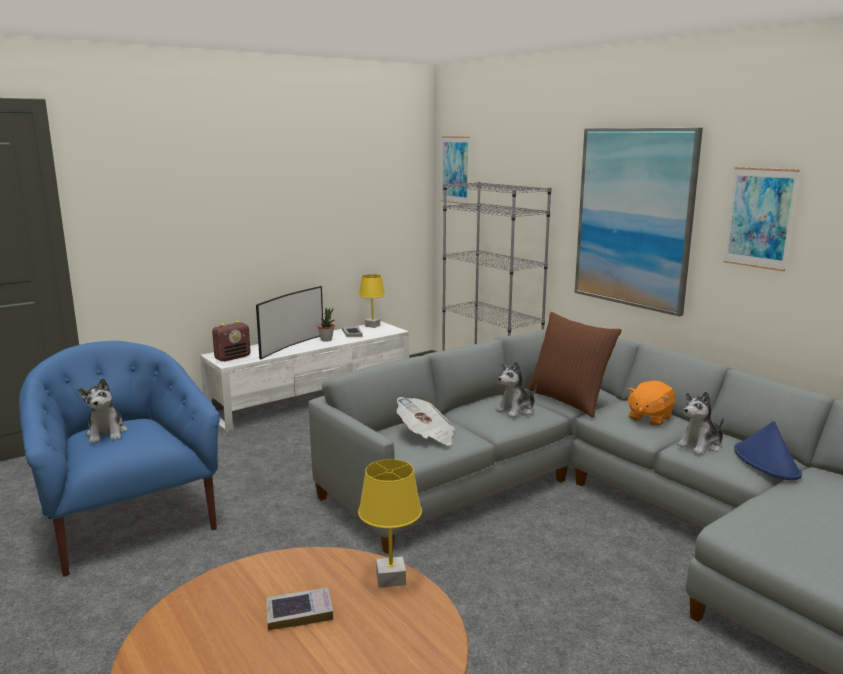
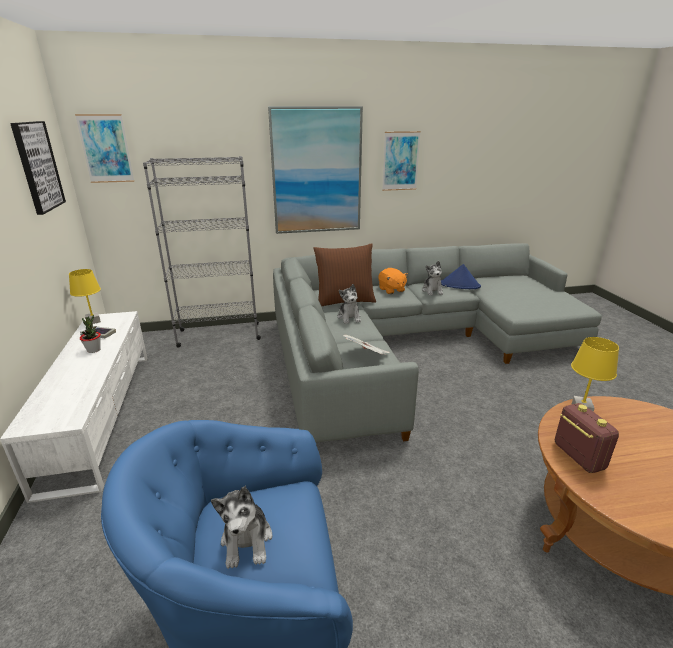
camera: 65 degrees left, 10 degrees up
plush toy [78,378,127,443] -> plush toy turned 75 degrees clockwise [211,486,273,569]
radio [212,321,251,362] -> radio moved to [555,403,619,473]
television [256,286,323,359] -> none
book [266,588,333,631] -> none
none -> picture [10,121,66,215]

